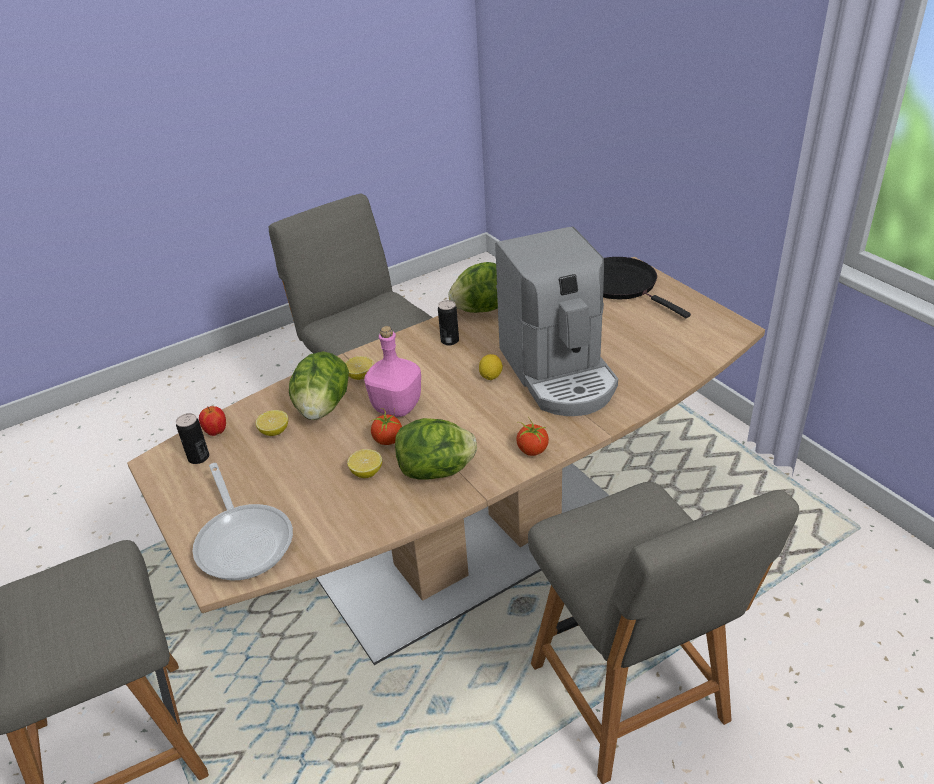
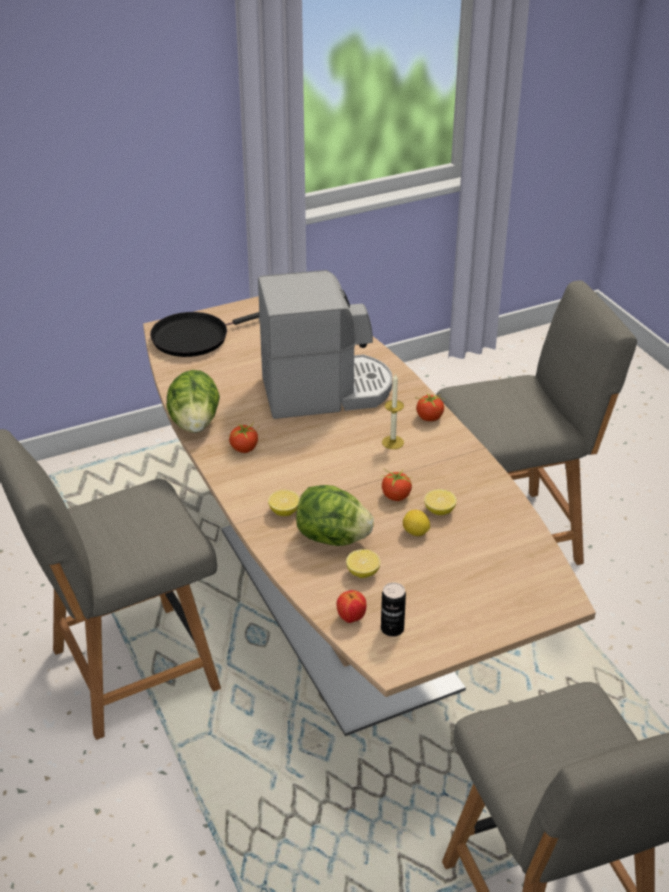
camera: 85 degrees left, 0 degrees up
frying pan [193,463,293,580] -> none
pink bottle [364,326,421,417] -> none
lettuce [395,418,477,480] -> none
can [438,300,459,345] -> tomato [229,420,258,453]
lemon [479,354,503,380] -> lemon moved to [403,510,430,536]
none -> candle [382,373,404,449]

